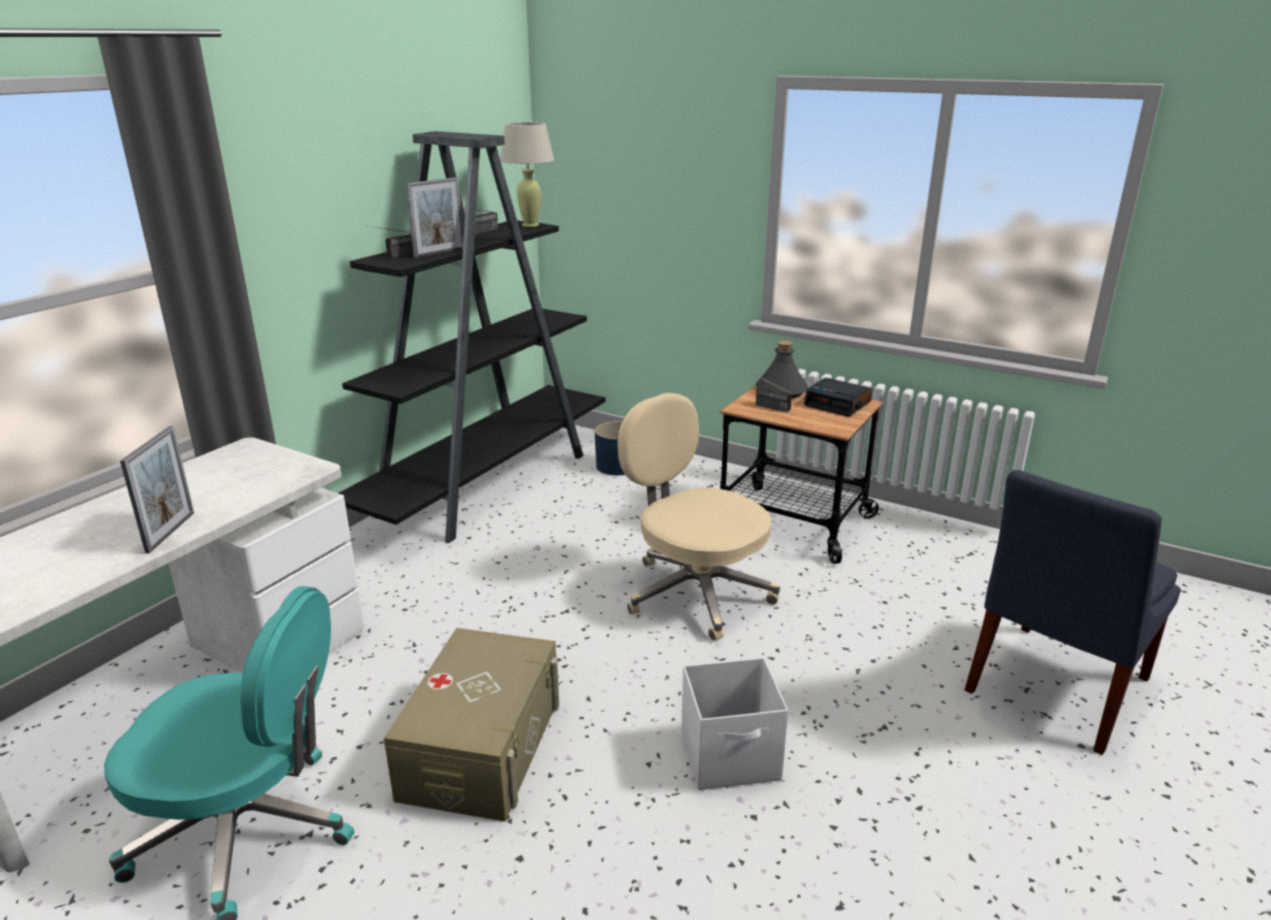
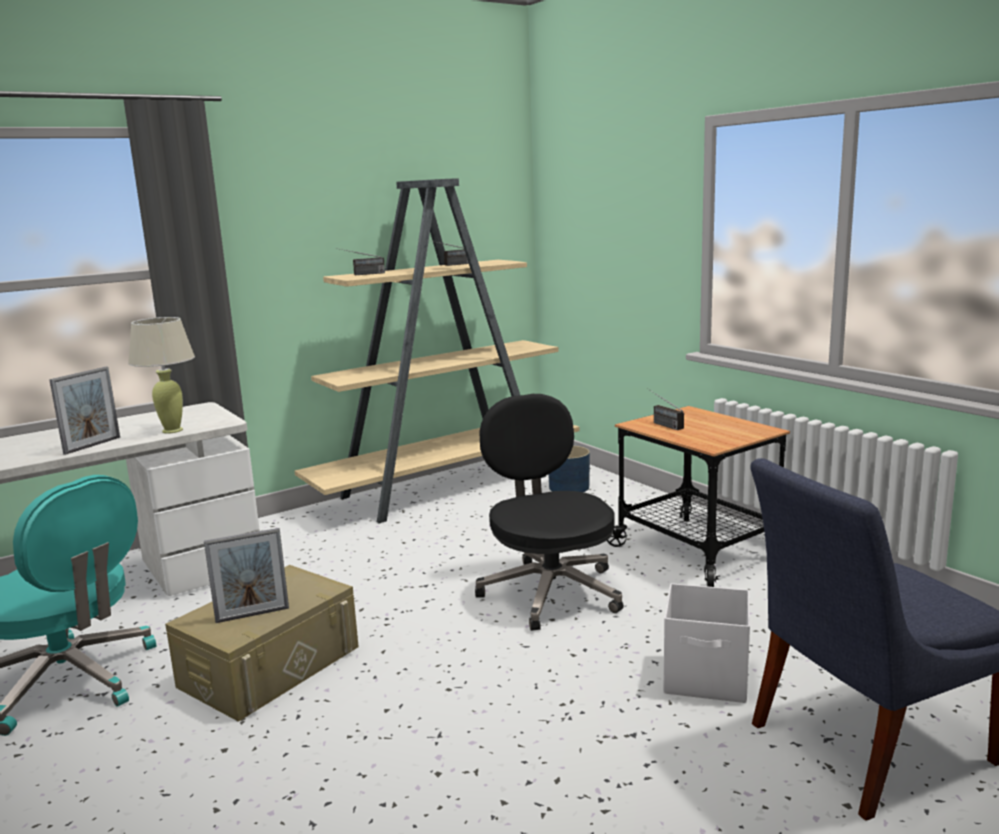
camera: 25 degrees right, 10 degrees down
black bookcase [338,131,606,543] -> beige bookcase [295,178,580,524]
picture frame [406,177,463,258] -> picture frame moved to [204,528,289,623]
beige table lamp [500,122,554,227] -> beige table lamp moved to [128,317,195,434]
beige office chair [618,393,780,641] -> black office chair [475,394,624,631]
white storage box [681,657,788,790] -> white storage box moved to [664,583,750,703]
grey bottle [756,341,808,398] -> none
alarm clock [804,378,873,417] -> none

